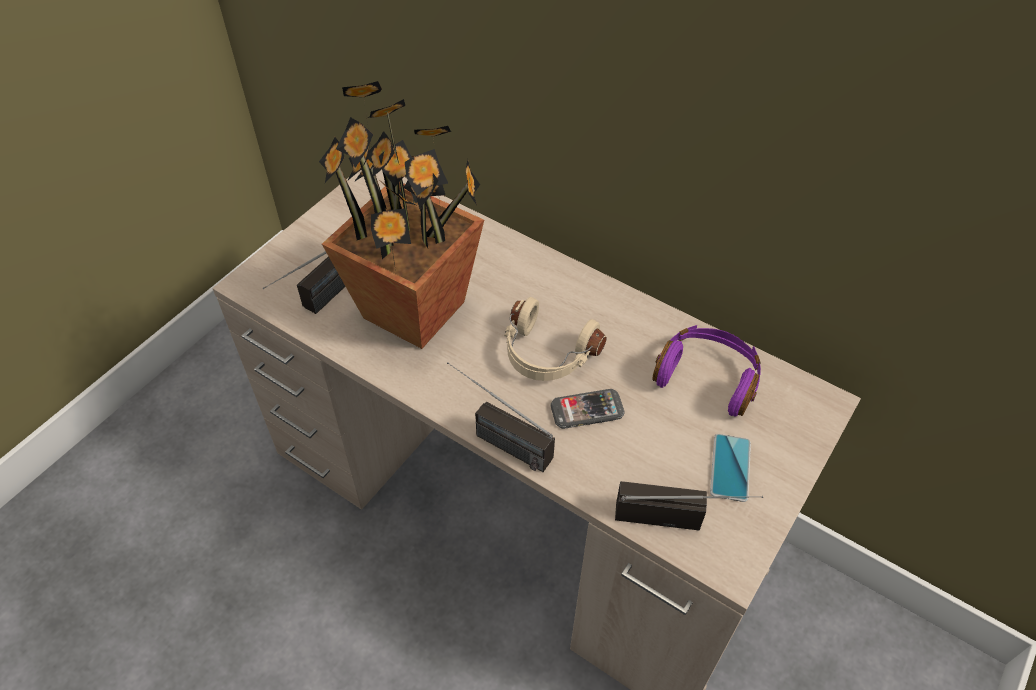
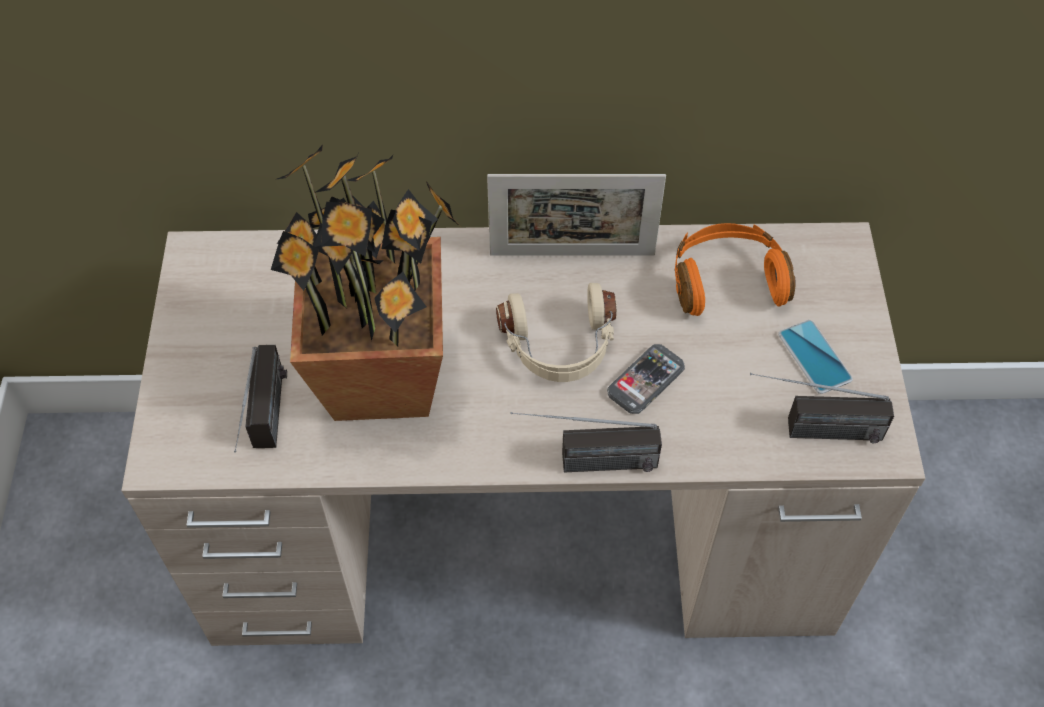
camera: 35 degrees left, 5 degrees up
radio [615,481,763,530] -> radio turned 150 degrees counterclockwise [750,373,894,444]
purple headphones [653,325,761,416] -> orange headphones [675,223,795,316]
none -> picture frame [487,174,666,256]

